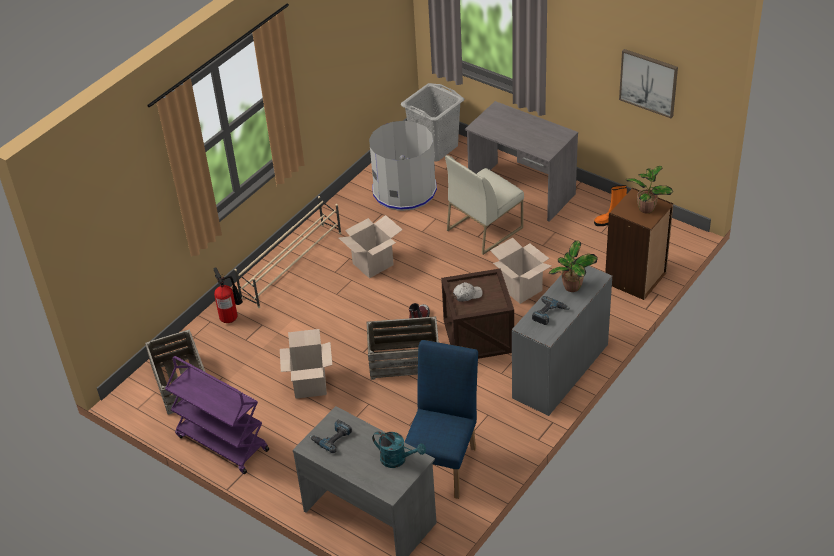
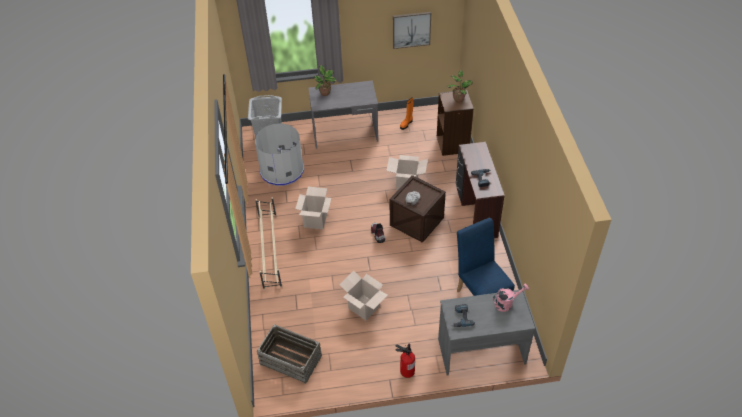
camera: 45 degrees left, 5 degrees up
purple cart [165,356,269,474] -> none
fire extinguisher [213,267,243,323] -> fire extinguisher moved to [396,343,415,378]
crate [366,316,439,380] -> none
turquoise watering can [372,431,426,468] -> pink watering can [493,284,529,312]
white chair [445,155,524,255] -> none
grey desk [512,266,612,416] -> brown desk [456,142,505,238]
potted plant [549,240,598,292] -> potted plant moved to [314,65,336,96]

